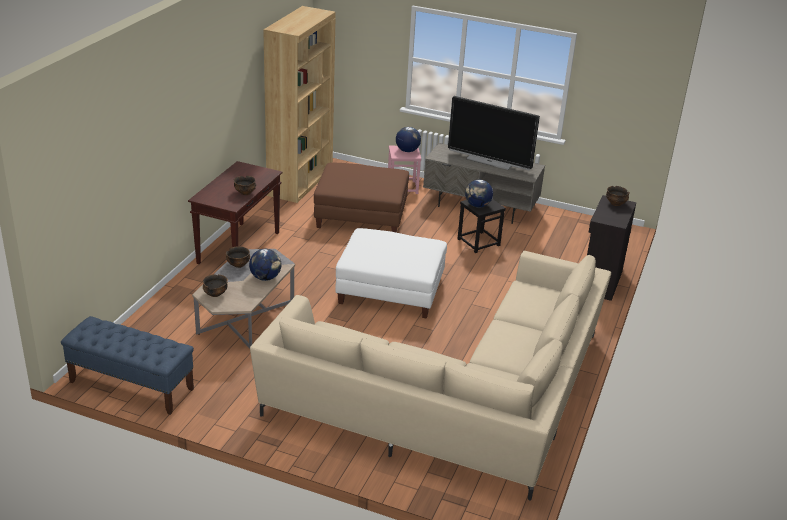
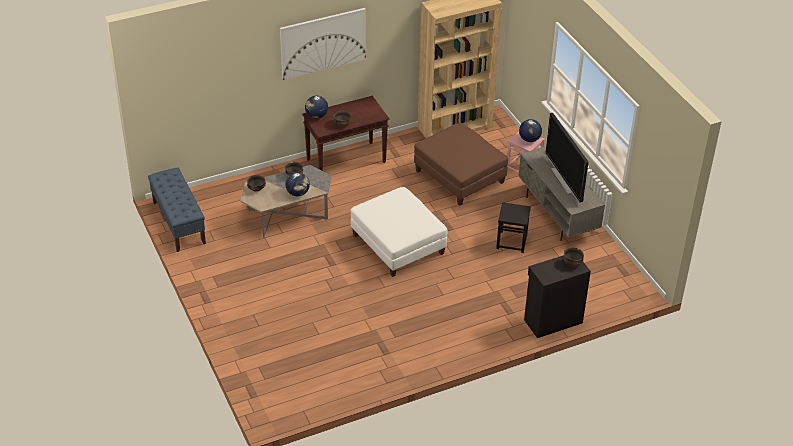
camera: 45 degrees right, 10 degrees up
beige sofa [250,251,611,501] -> none
globe [465,180,493,208] -> globe moved to [305,96,328,119]
none -> picture [280,8,366,80]

